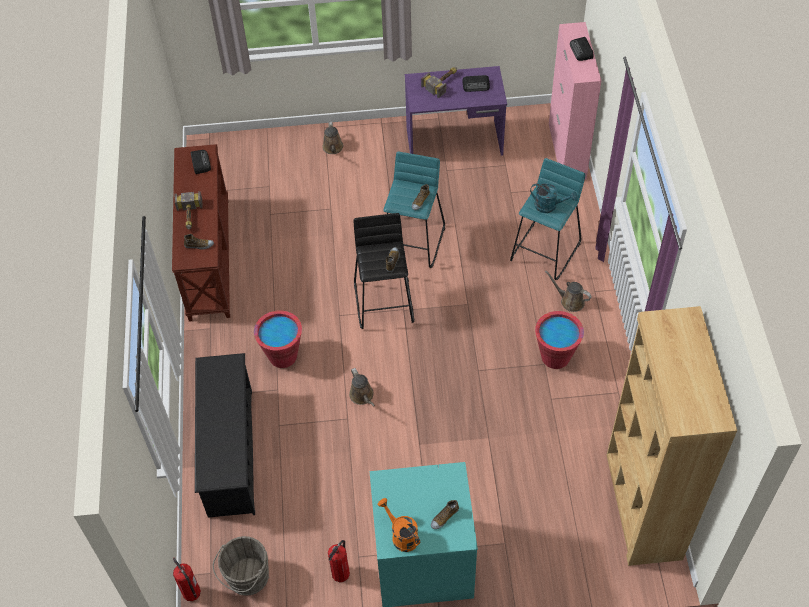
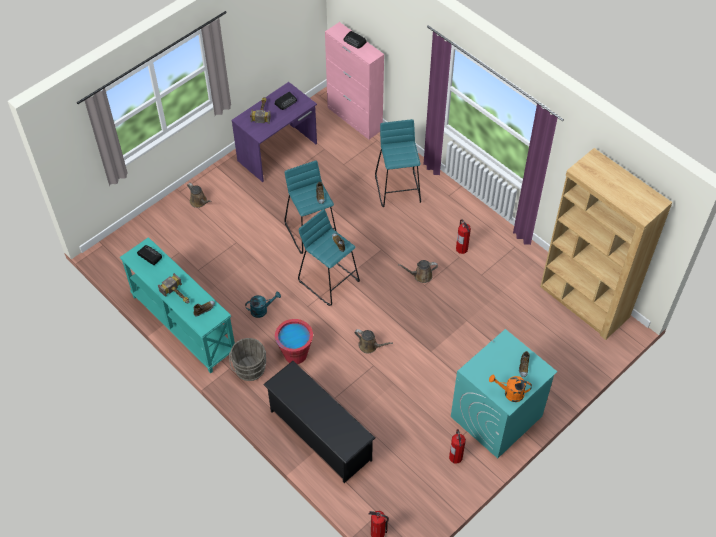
camera: 40 degrees left, 0 degrees up
brown console table [172,144,230,322] -> turquoise console table [120,237,235,374]
grey bucket [213,536,269,596] -> grey bucket moved to [229,338,266,381]
black stool [354,213,414,329] -> turquoise stool [298,209,360,306]
turquoise watering can [530,183,577,213] -> turquoise watering can moved to [245,292,281,318]
red bucket [535,311,584,369] -> fire extinguisher [456,219,471,254]
brown watering can [545,271,592,312] -> brown watering can moved to [398,260,438,283]

